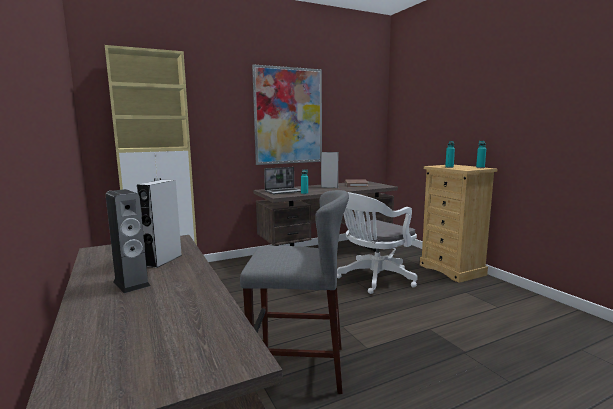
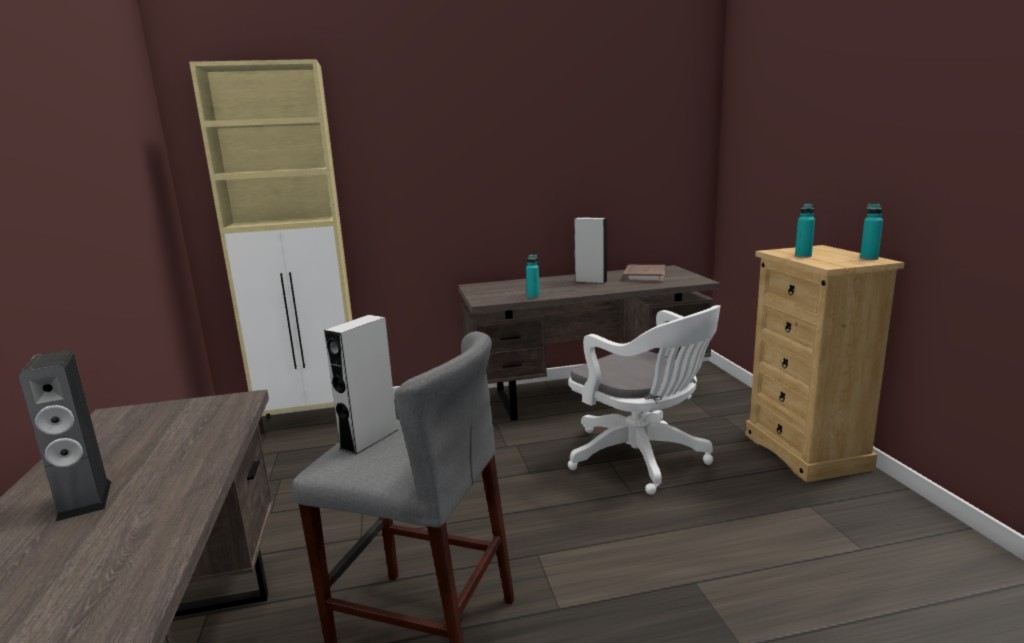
camera: 15 degrees right, 5 degrees up
grey speaker [137,179,182,268] -> grey speaker moved to [324,315,398,455]
picture [252,64,322,165] -> none
laptop [264,167,301,194] -> none
white office chair [337,192,418,294] -> white office chair turned 105 degrees counterclockwise [568,305,721,495]

